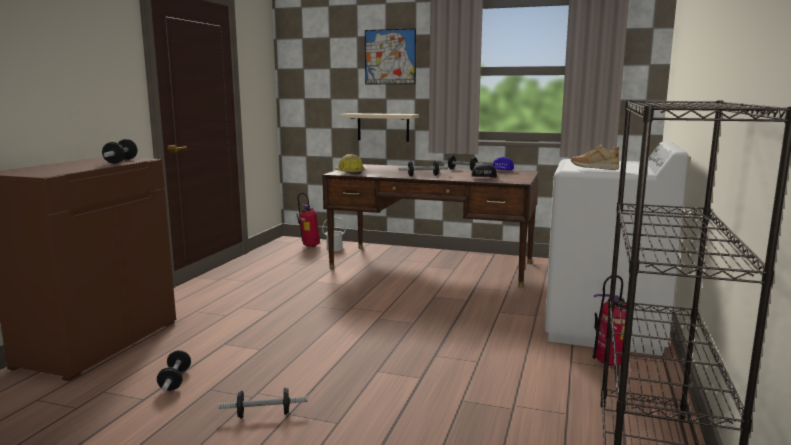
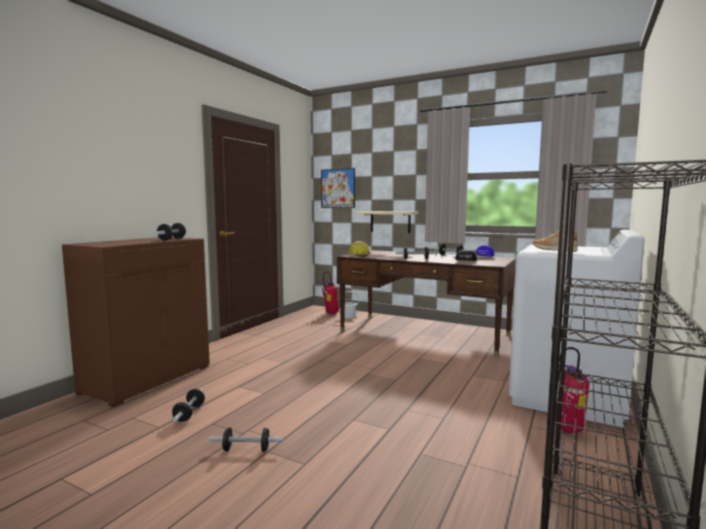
camera: 10 degrees right, 5 degrees down
picture [365,28,416,84] -> picture moved to [321,168,355,208]

